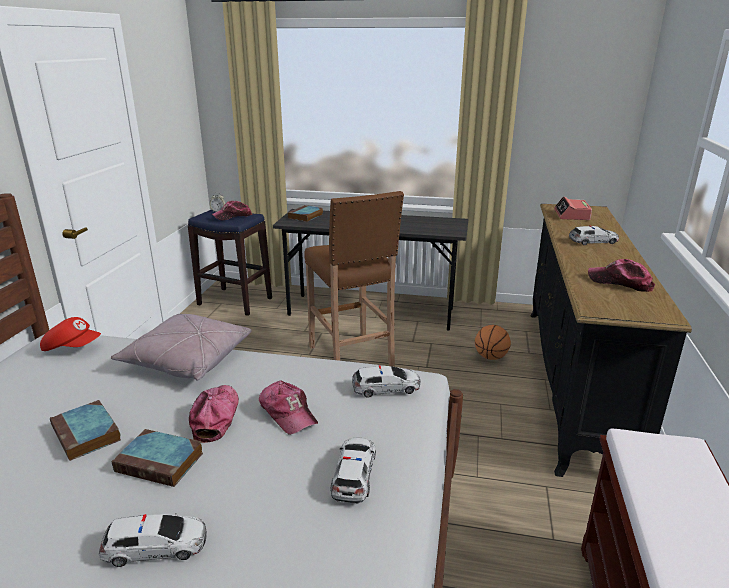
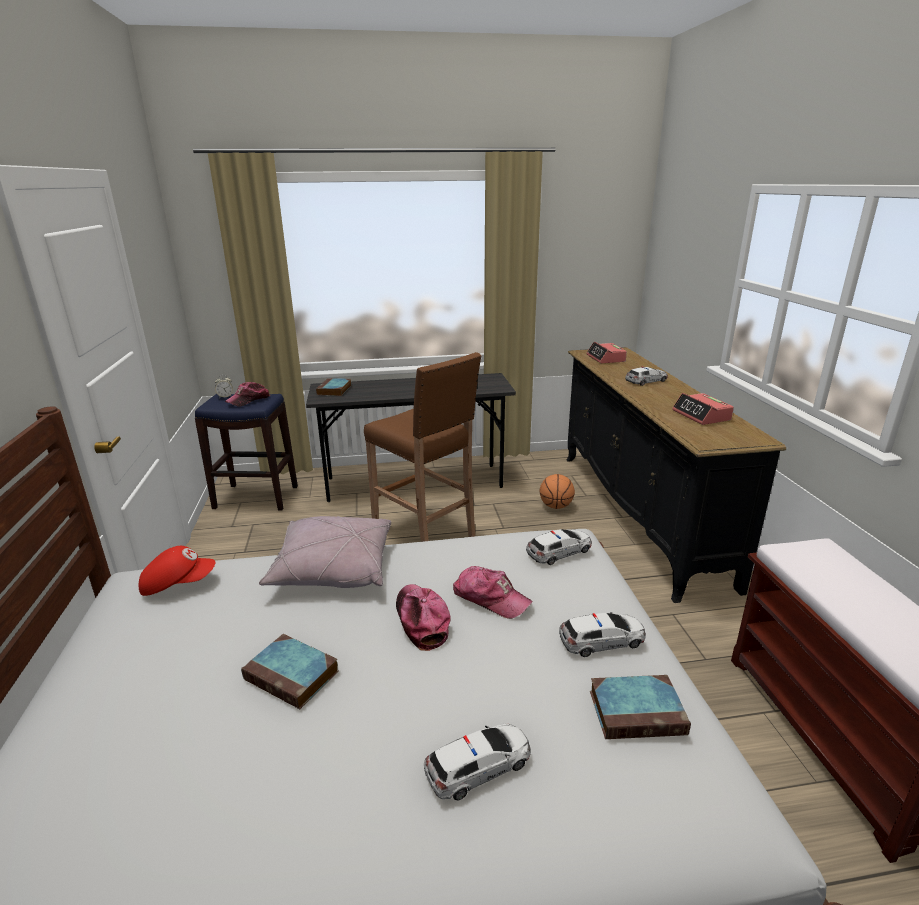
camera: 20 degrees left, 0 degrees up
book [112,429,203,487] -> book moved to [590,675,691,739]
toy car [331,437,376,504] -> toy car turned 90 degrees clockwise [559,612,646,657]
cap [588,259,655,292] -> alarm clock [672,393,734,425]

